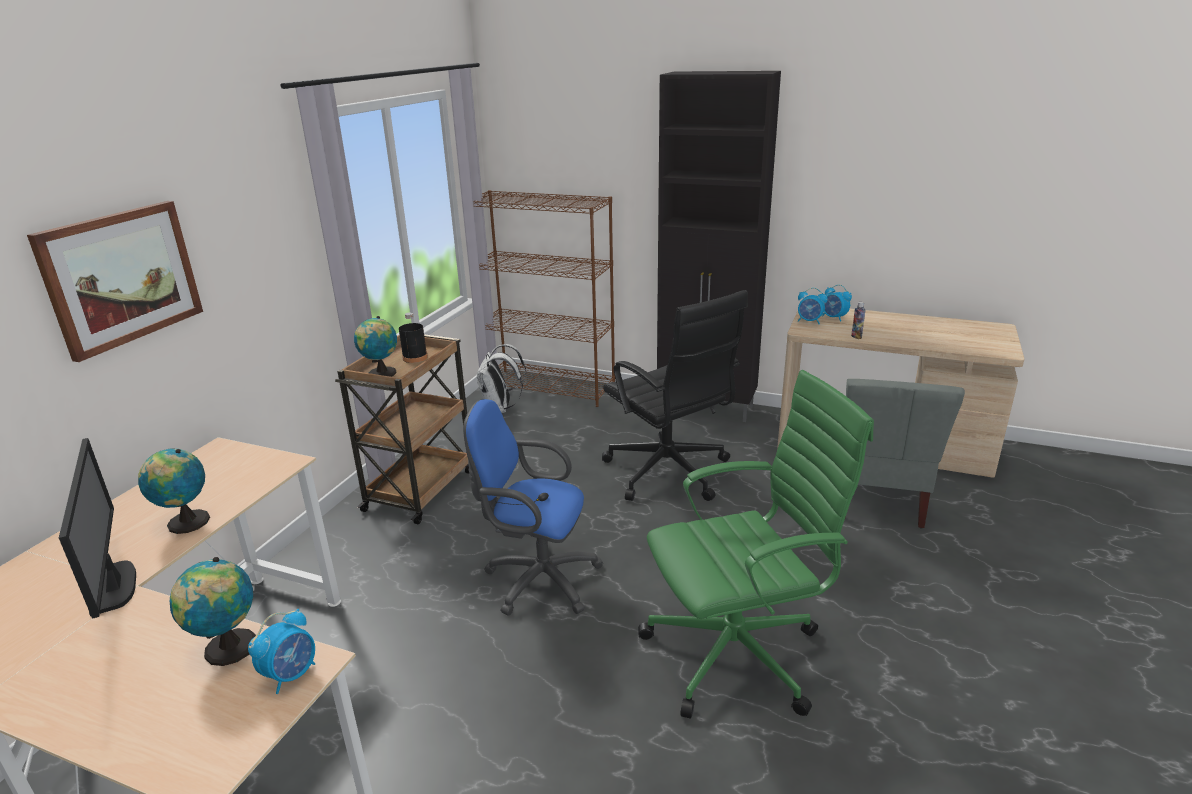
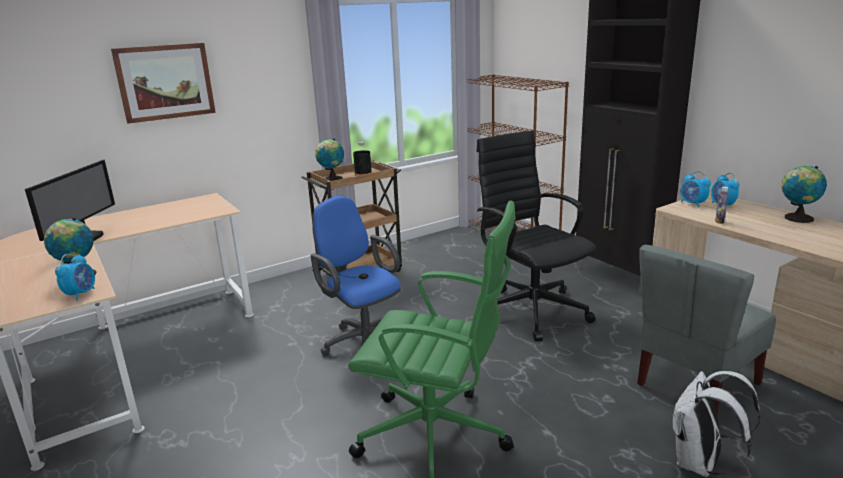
camera: 35 degrees right, 5 degrees down
globe [138,449,210,534] -> globe moved to [782,166,827,223]
alarm clock [248,609,316,694] -> alarm clock turned 60 degrees counterclockwise [55,254,95,301]
white backpack [477,344,526,413] -> white backpack moved to [672,371,761,477]
black office chair [602,290,748,501] -> black office chair turned 150 degrees clockwise [476,130,596,342]

